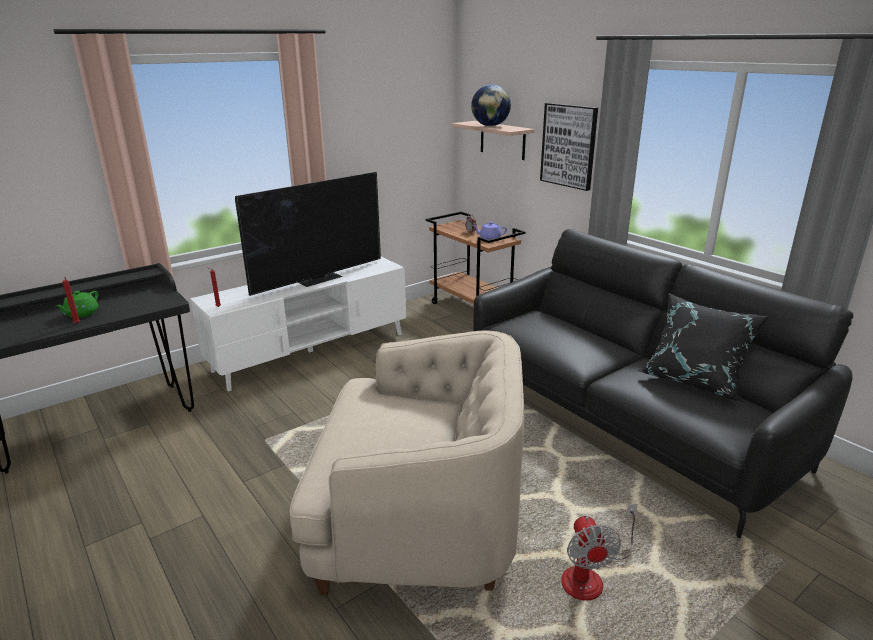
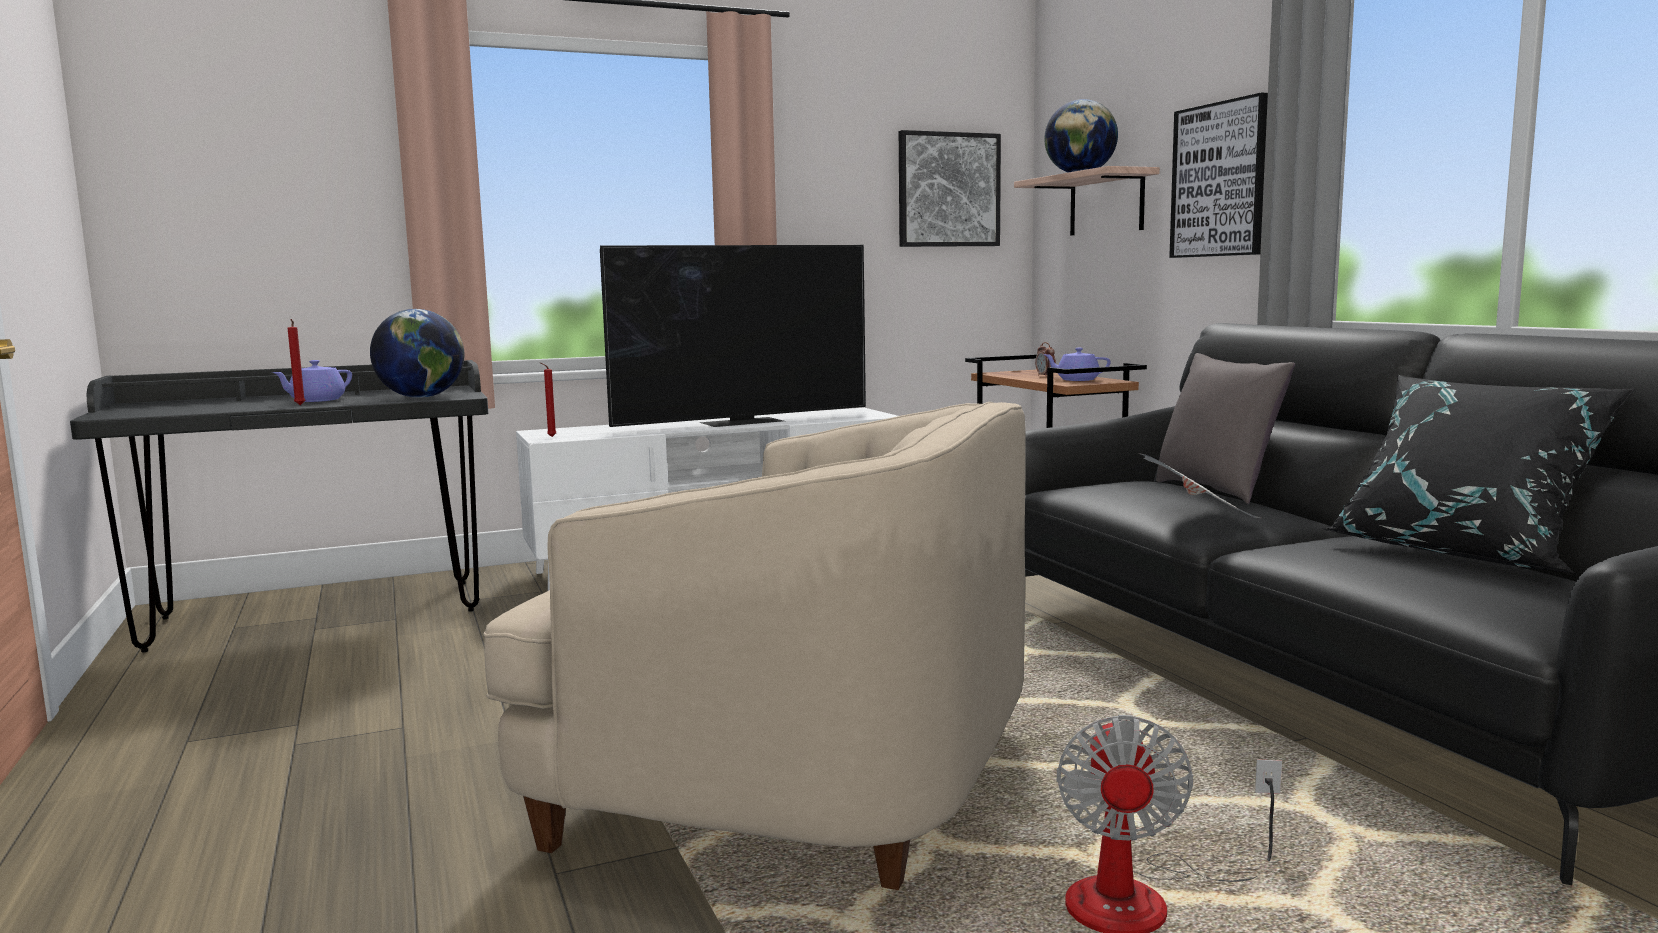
camera: 15 degrees right, 15 degrees down
green teapot [55,291,98,318] -> purple teapot [272,360,352,402]
none -> globe [370,309,464,398]
none -> picture [899,130,1001,247]
none -> newspaper [1138,453,1261,518]
none -> grey pillow [1156,353,1295,504]

